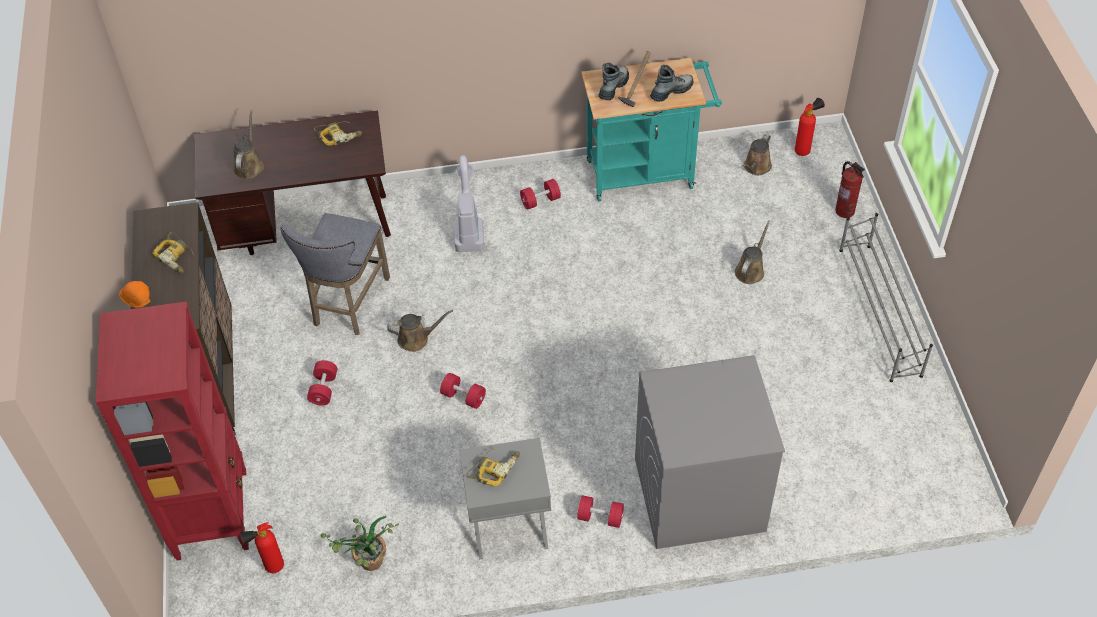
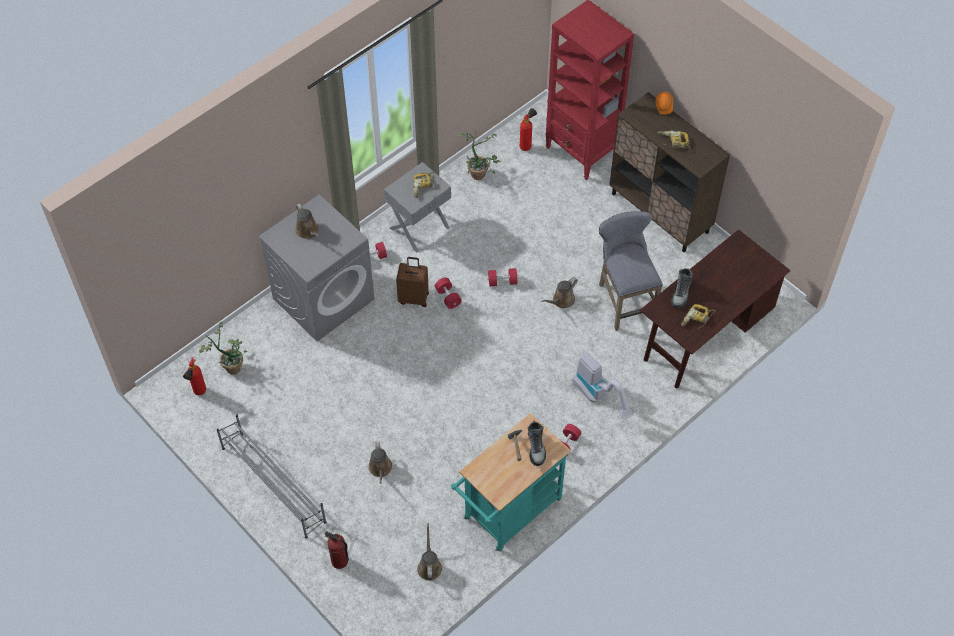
camera: 145 degrees right, 5 degrees up
brown watering can [233,110,264,179] -> brown watering can moved to [295,204,319,239]
red dumbbell [307,360,337,405] -> red dumbbell moved to [435,278,462,309]
boot [650,64,693,102] -> boot moved to [671,268,693,308]
fire extinguisher [795,98,825,156] -> fire extinguisher moved to [183,357,206,395]
none -> potted plant [199,322,247,374]
none -> brown suitcase [396,257,429,307]

